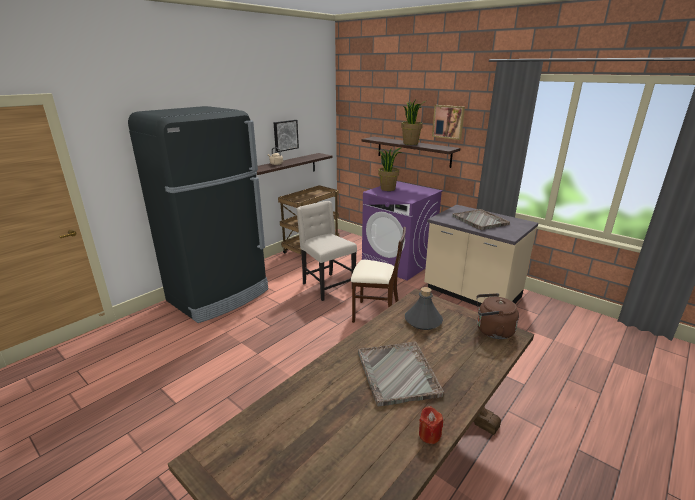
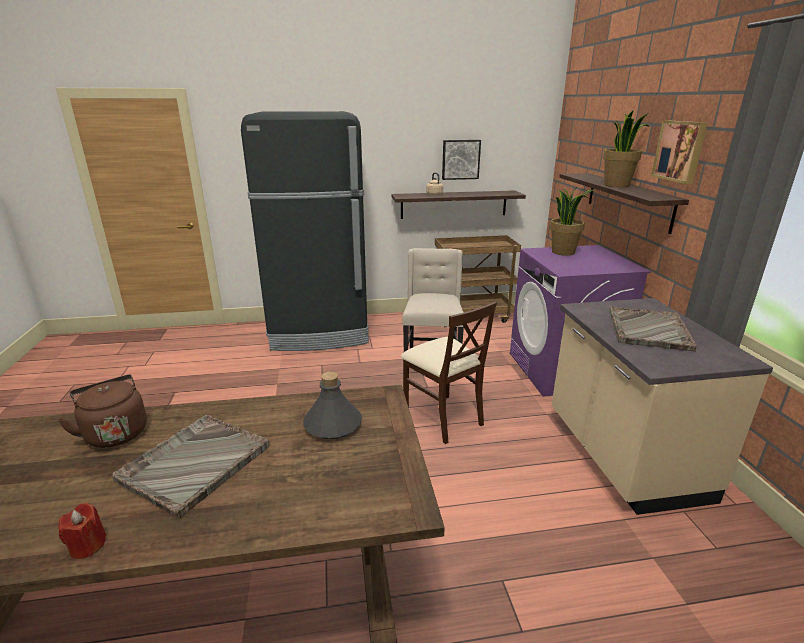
camera: 40 degrees right, 0 degrees up
brown kettle [476,293,519,339] -> brown kettle moved to [58,374,147,448]

